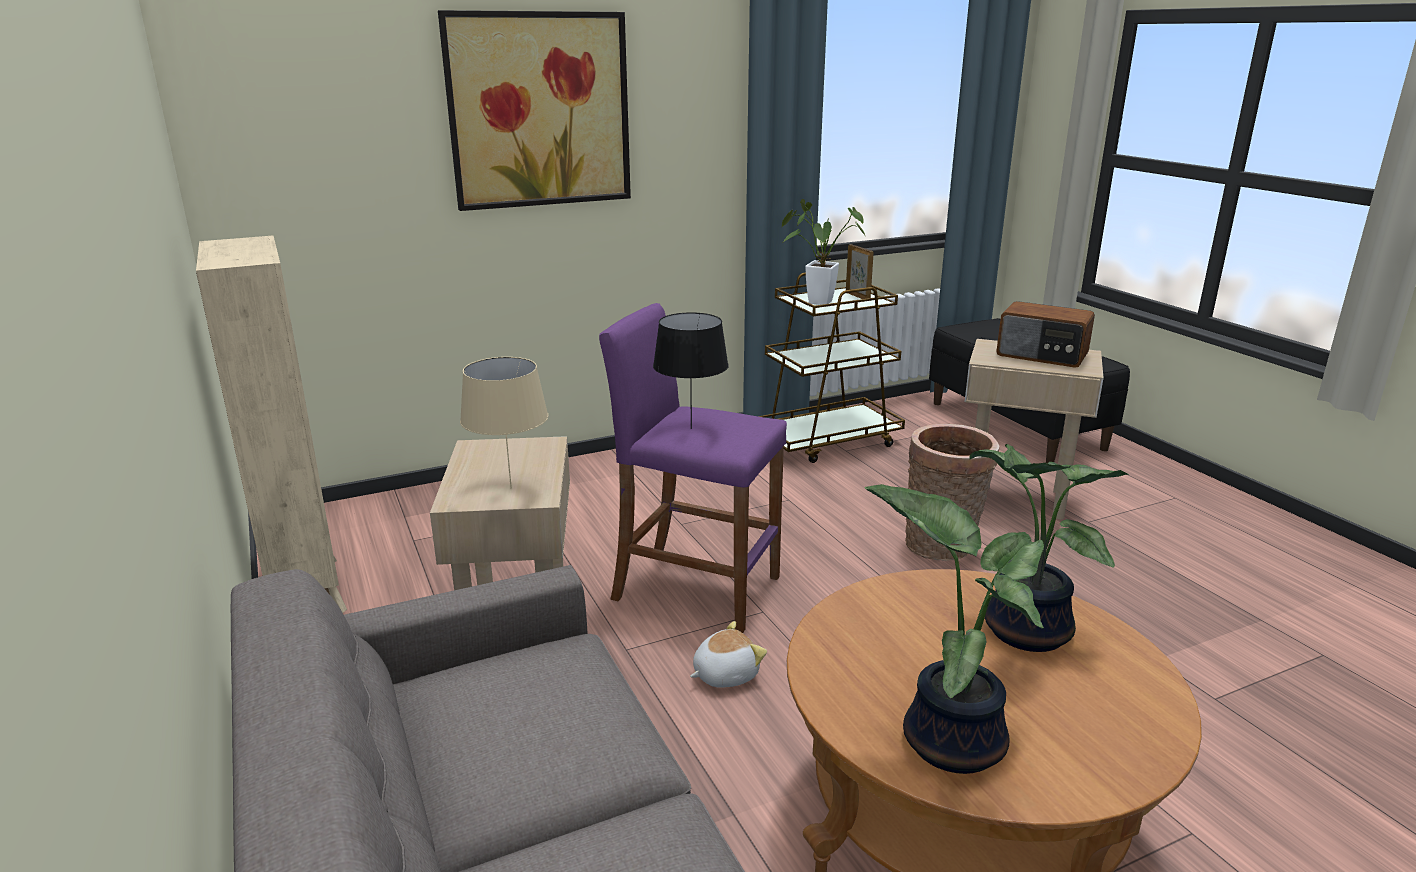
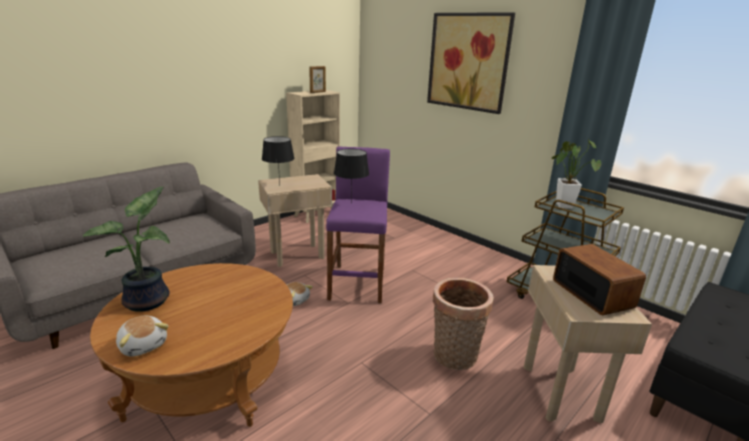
camera: 70 degrees right, 0 degrees up
beige table lamp [460,357,548,489] -> black table lamp [262,136,295,184]
picture frame [846,244,874,299] -> picture frame moved to [309,66,326,93]
potted plant [969,444,1129,652] -> none
radio [996,301,1095,368] -> radio turned 150 degrees clockwise [553,244,646,315]
none -> plush toy [116,315,169,357]

